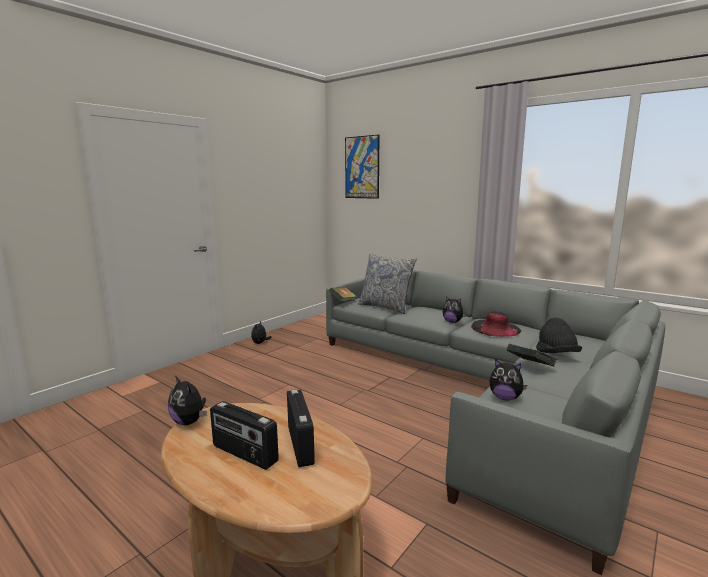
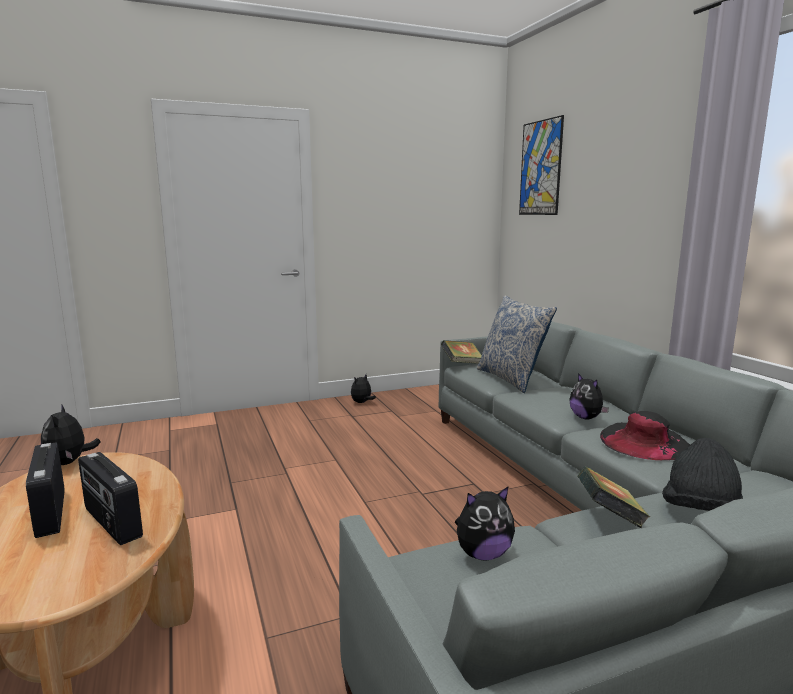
camera: 30 degrees right, 0 degrees up
radio [287,389,315,467] -> radio turned 120 degrees clockwise [78,452,143,545]
plush toy [489,359,527,400] -> plush toy turned 75 degrees counterclockwise [455,487,515,561]

